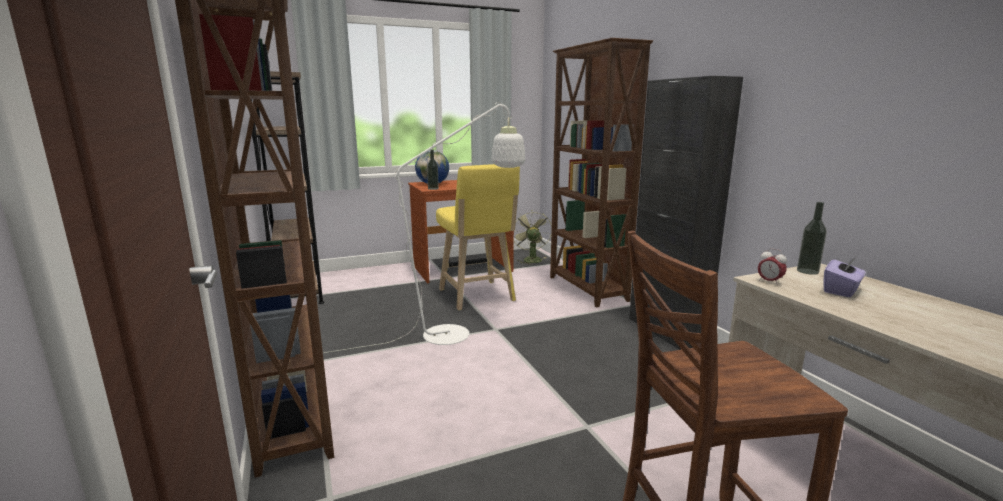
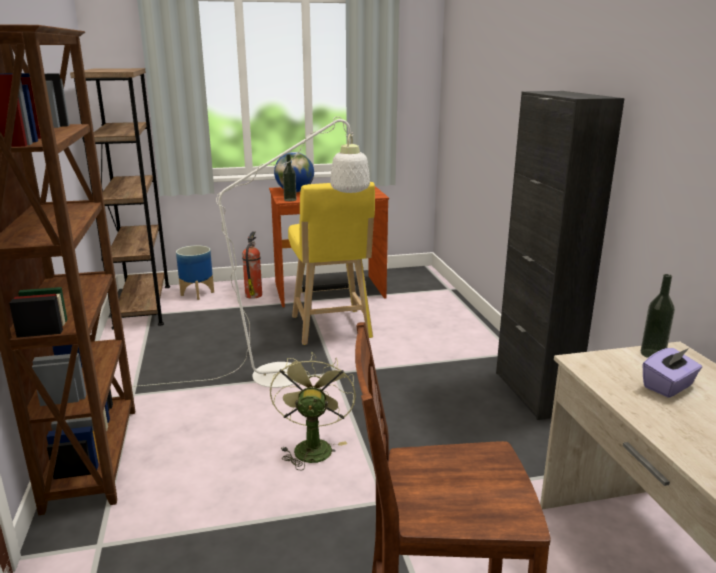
camera: 10 degrees right, 5 degrees up
green fan [514,212,552,265] -> green fan moved to [270,352,356,471]
brown bookcase [550,38,653,308] -> none
alarm clock [758,248,787,283] -> none
none -> planter [176,245,214,300]
none -> fire extinguisher [242,231,262,299]

